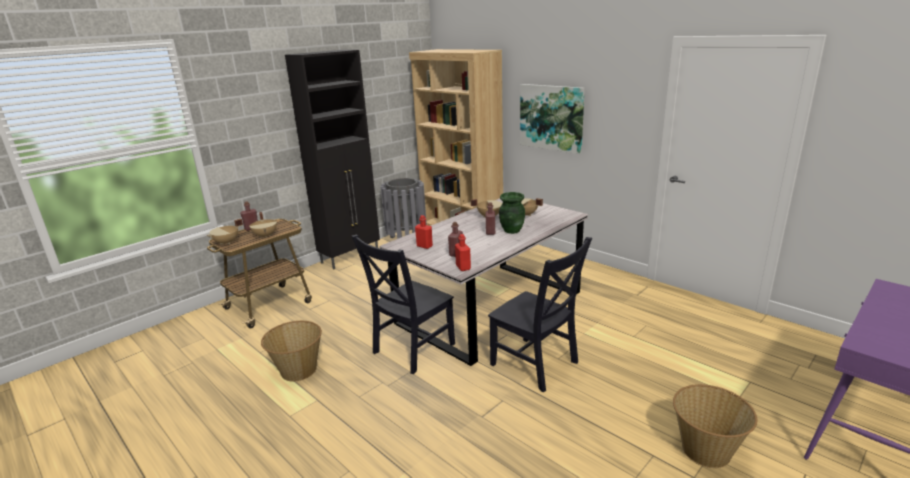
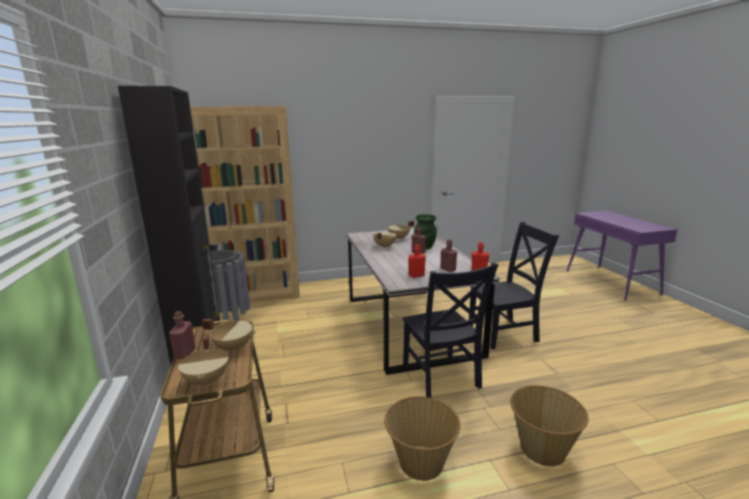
camera: 60 degrees left, 5 degrees down
picture [520,84,585,154] -> none
basket [673,384,757,468] -> basket moved to [510,385,589,467]

